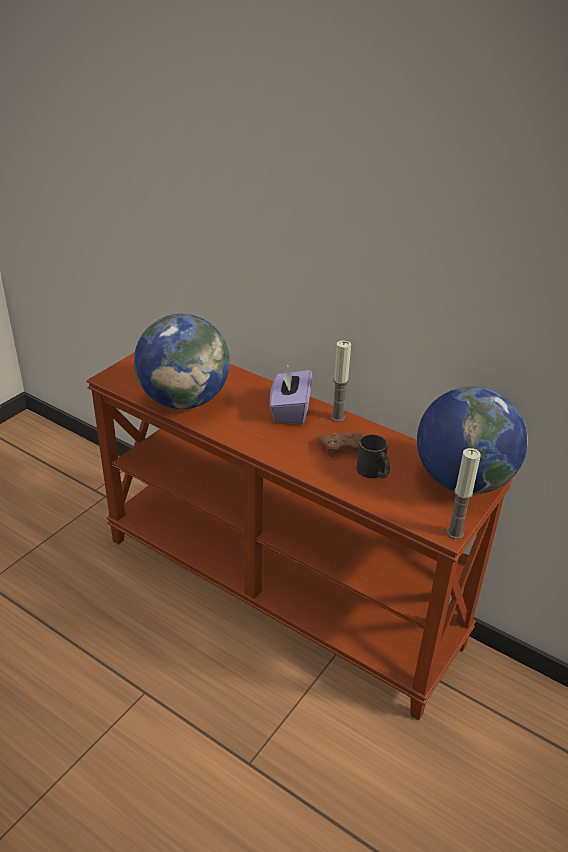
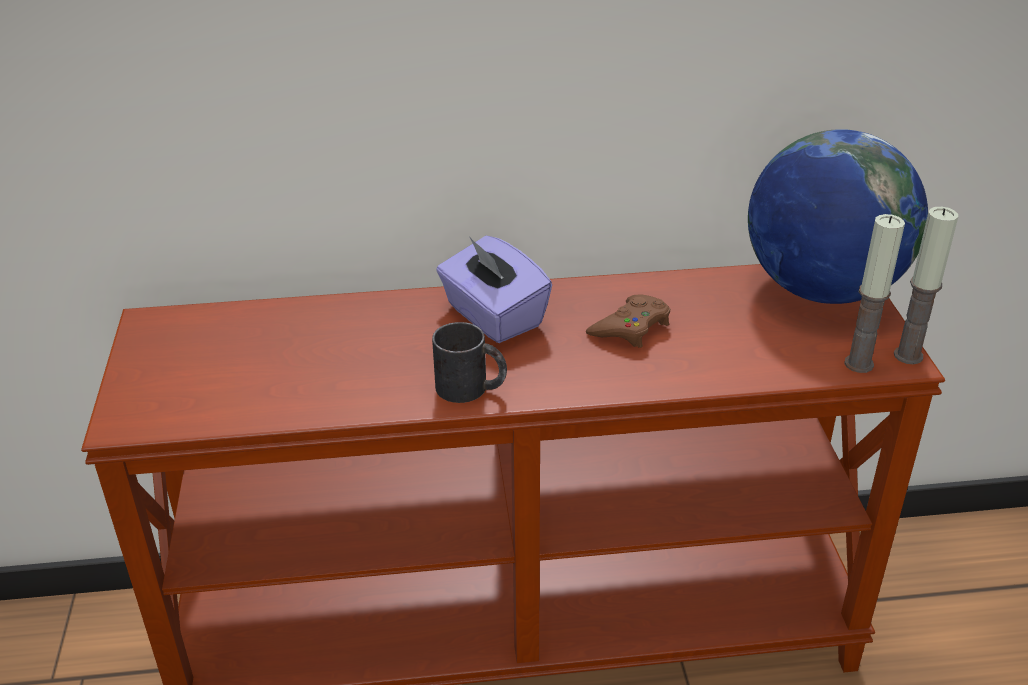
camera: 40 degrees left, 0 degrees up
globe [134,314,230,409] -> none
candle [331,341,351,422] -> candle moved to [844,214,905,373]
black mug [356,434,390,479] -> black mug moved to [432,322,507,403]

